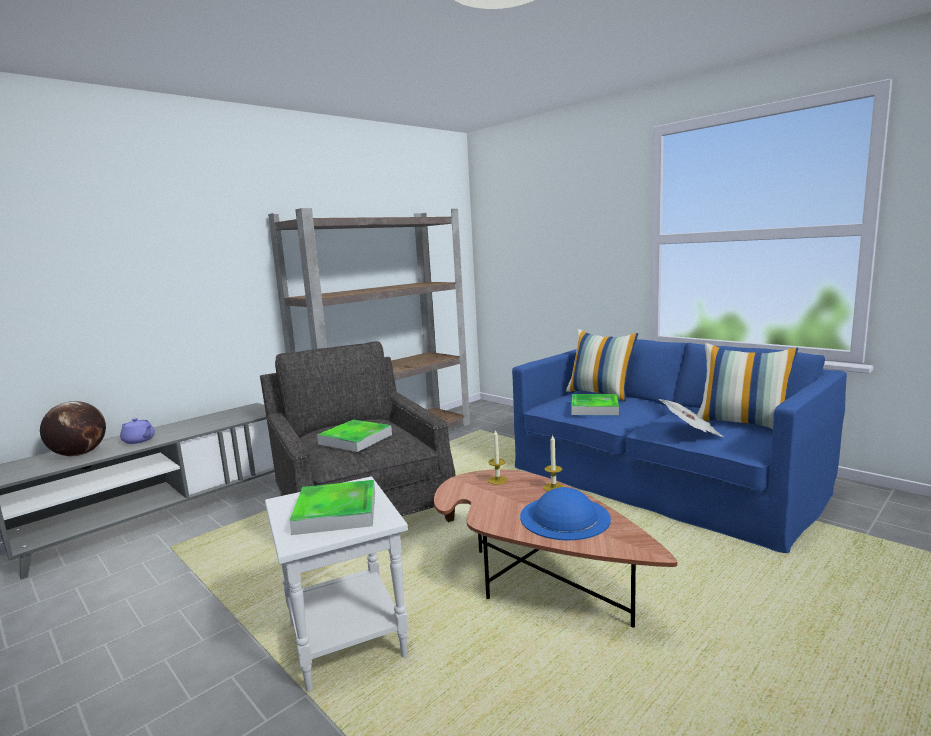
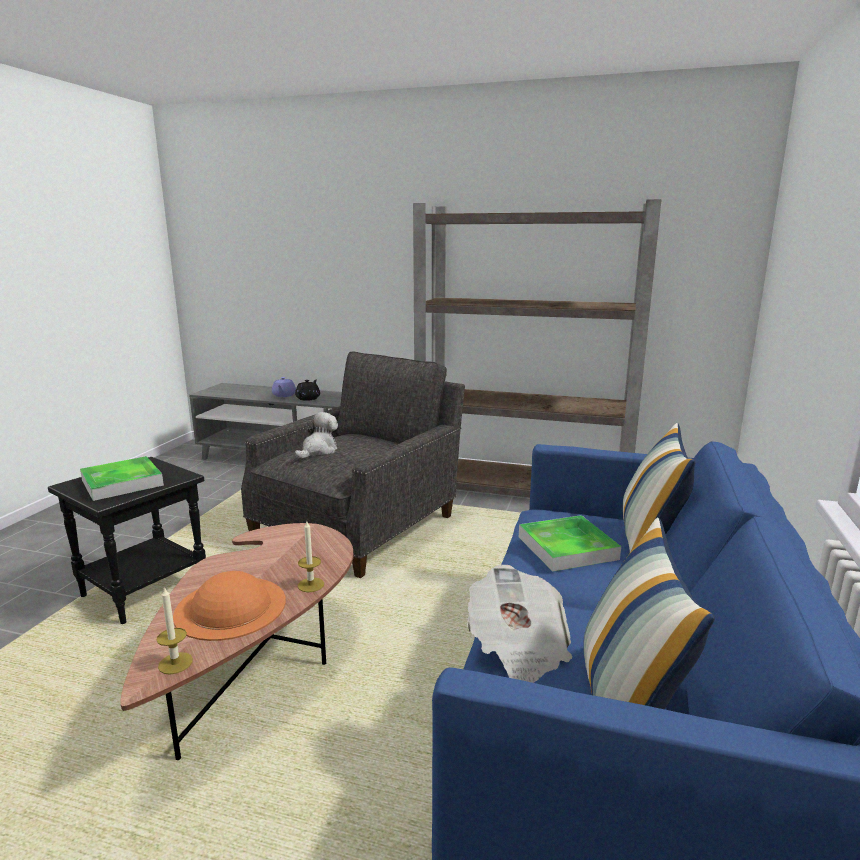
camera: 60 degrees right, 5 degrees up
globe [40,401,106,456] -> none
white side table [265,476,409,692] -> black side table [48,457,206,624]
tray [317,419,392,452] -> plush toy [295,412,338,459]
candle [488,429,508,485] -> candle moved to [156,586,193,674]
blue hat [520,487,611,540] -> orange hat [173,571,286,641]
none -> black teapot [295,380,320,401]

